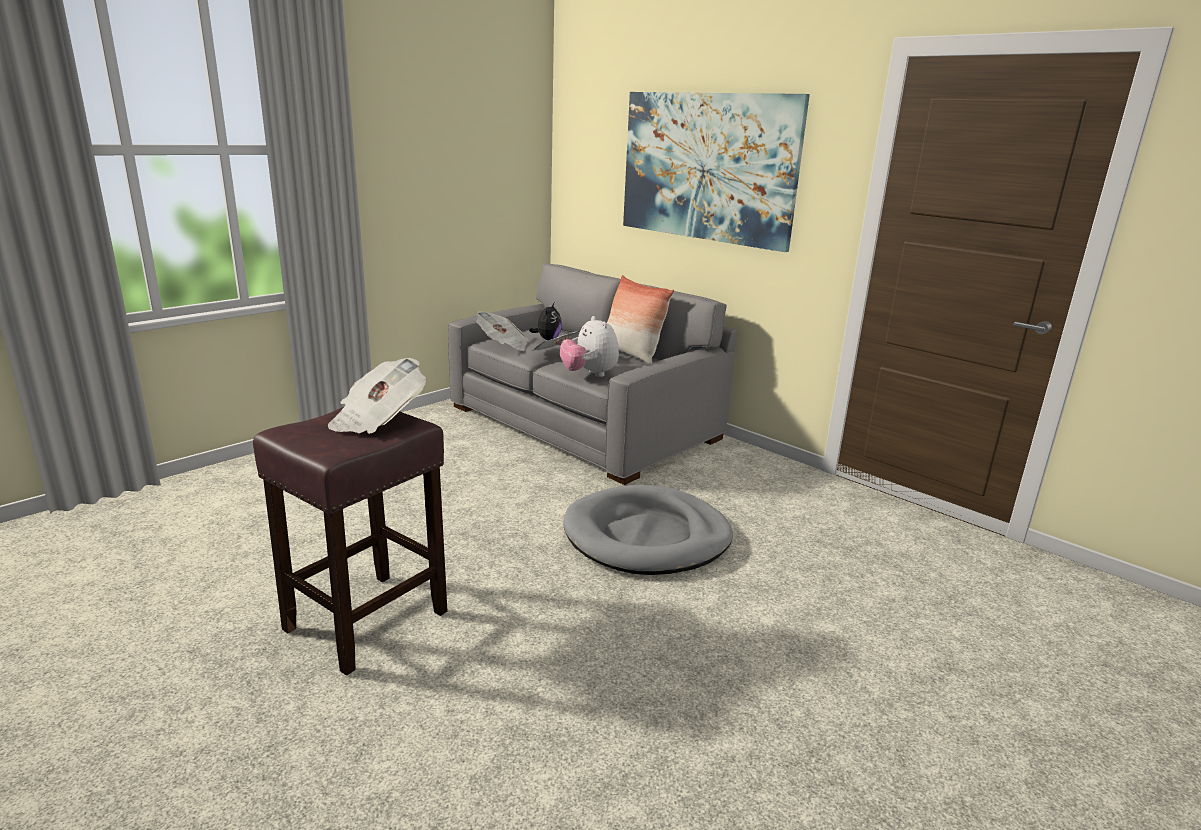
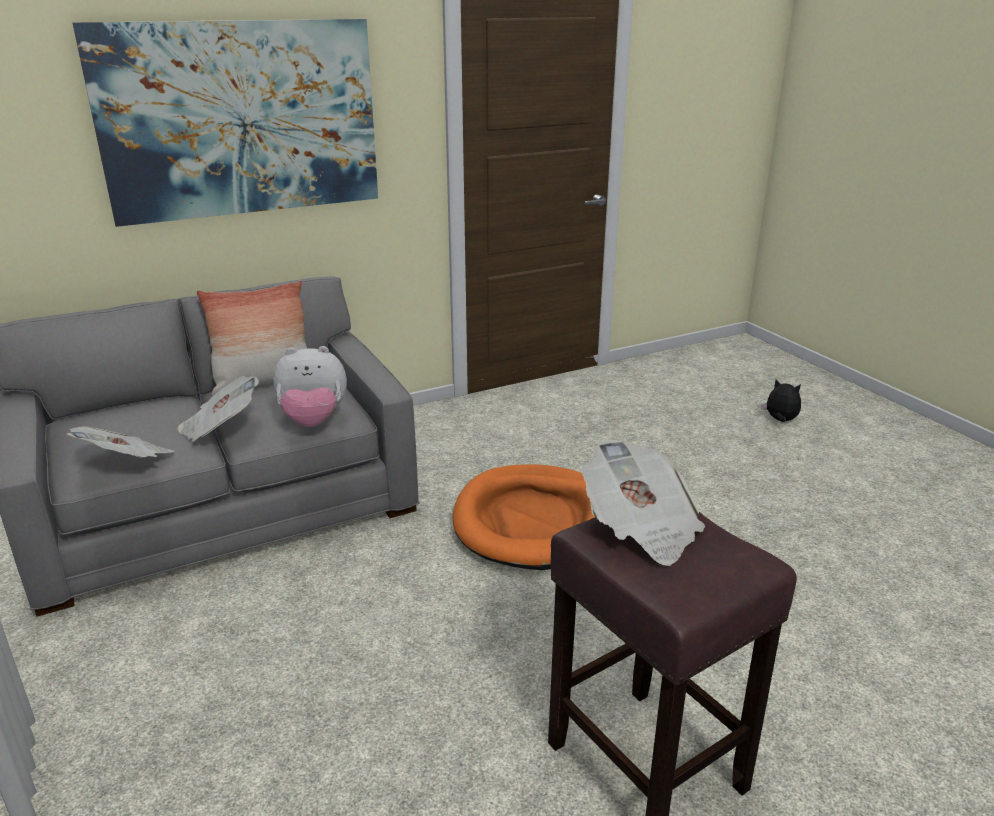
camera: 70 degrees left, 5 degrees up
plush toy [529,303,562,340] -> plush toy moved to [761,379,801,422]
grey dog bed [563,485,733,575] -> orange dog bed [453,464,595,570]

